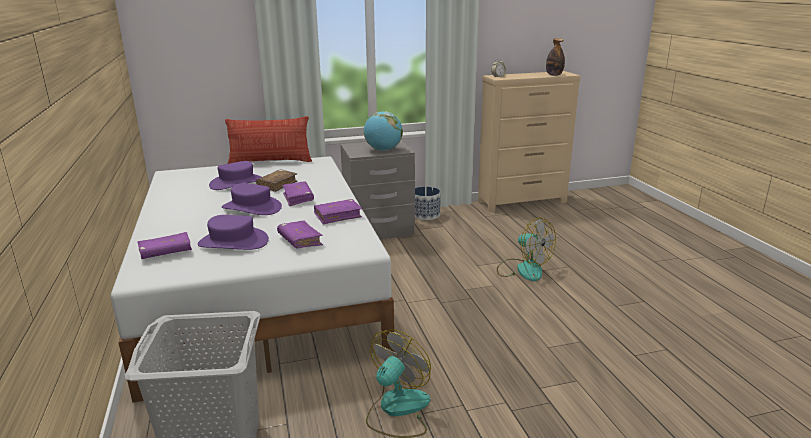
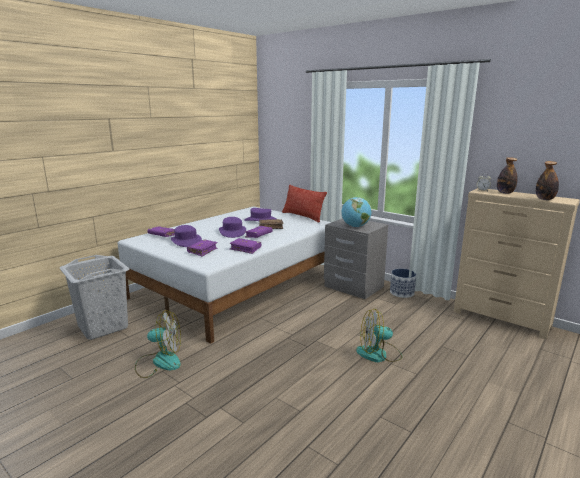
camera: 55 degrees right, 5 degrees down
fan [497,218,556,281] -> fan turned 75 degrees clockwise [356,309,402,362]
none -> bottle [497,157,518,194]

